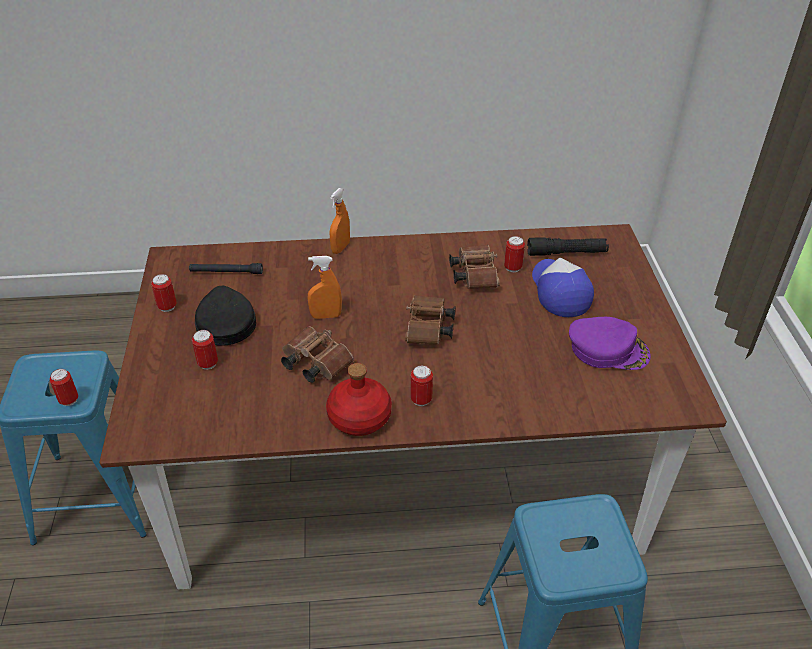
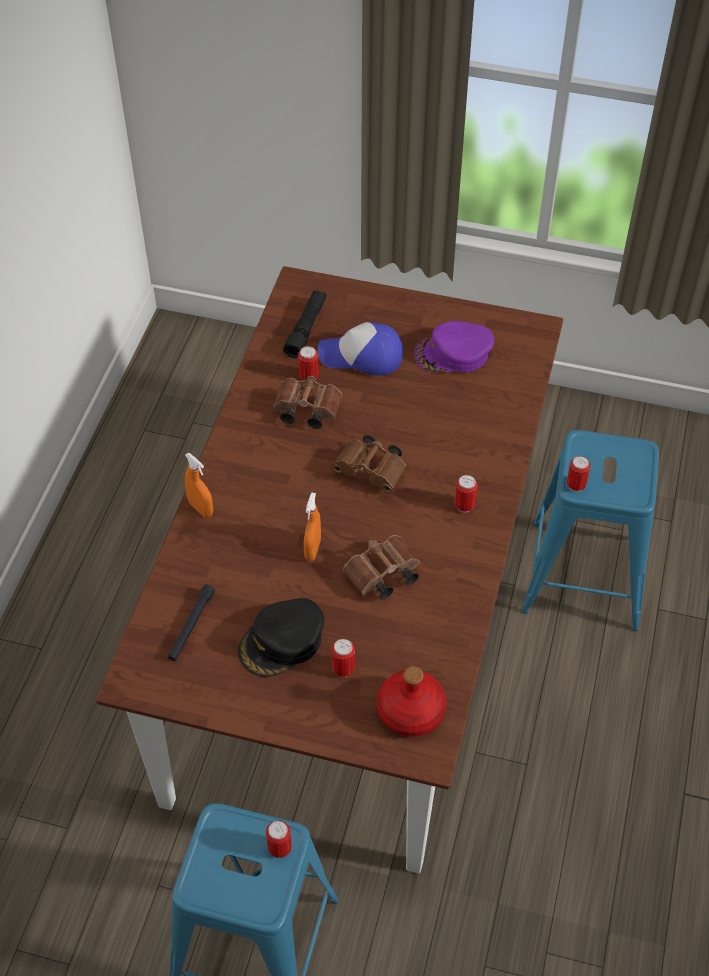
camera: 70 degrees left, 10 degrees up
can [151,274,176,312] -> can moved to [567,456,590,492]
black cap [195,286,256,346] -> black cap turned 45 degrees counterclockwise [238,598,324,677]
red bottle [326,363,392,436] -> red bottle moved to [377,666,447,736]
purple cap [569,317,651,370] -> purple cap turned 135 degrees counterclockwise [414,321,494,372]

